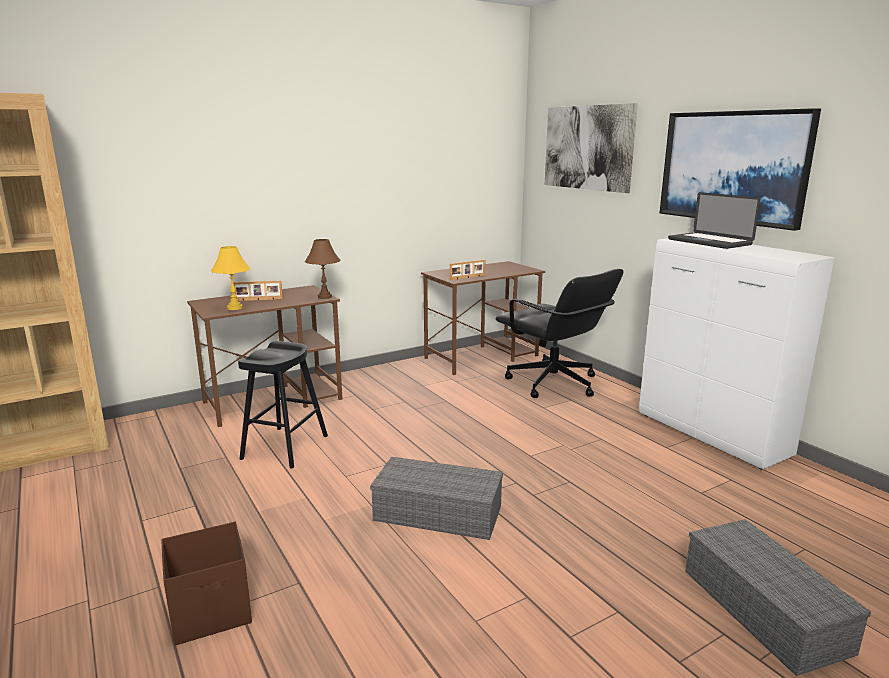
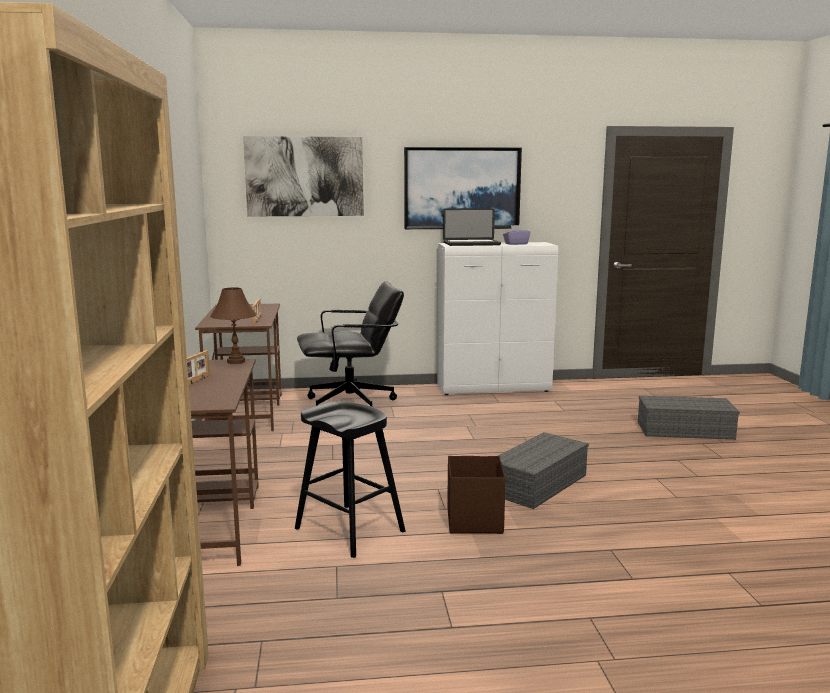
camera: 65 degrees left, 5 degrees down
brown storage box [161,522,252,645] -> brown storage box moved to [447,456,506,534]
yellow table lamp [211,246,251,310] -> none
none -> purple tissue box [503,225,530,245]

